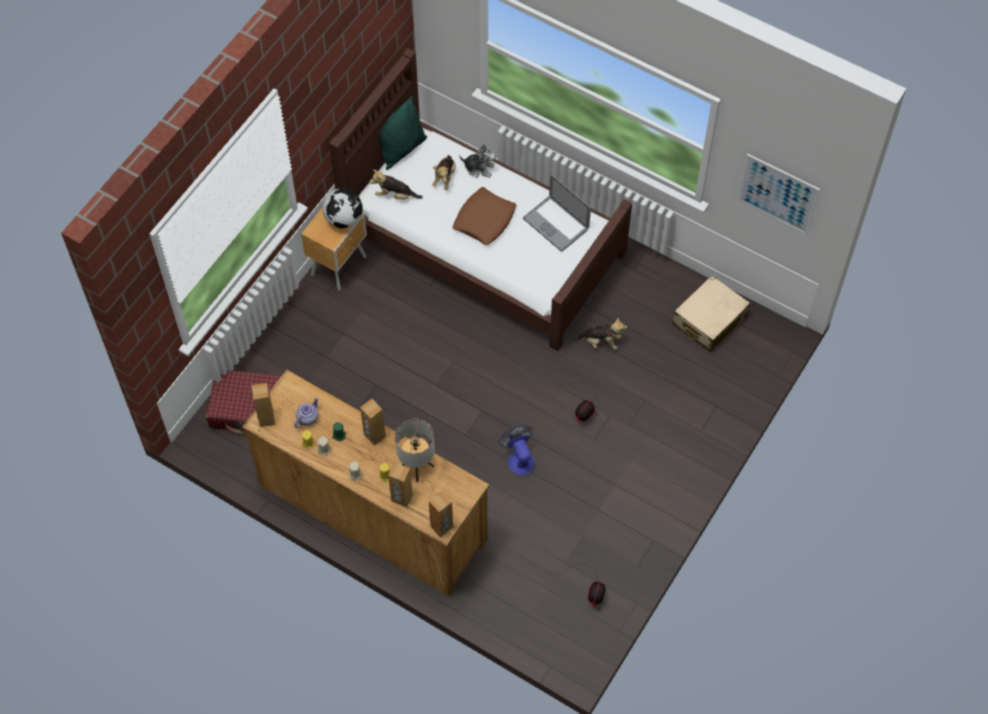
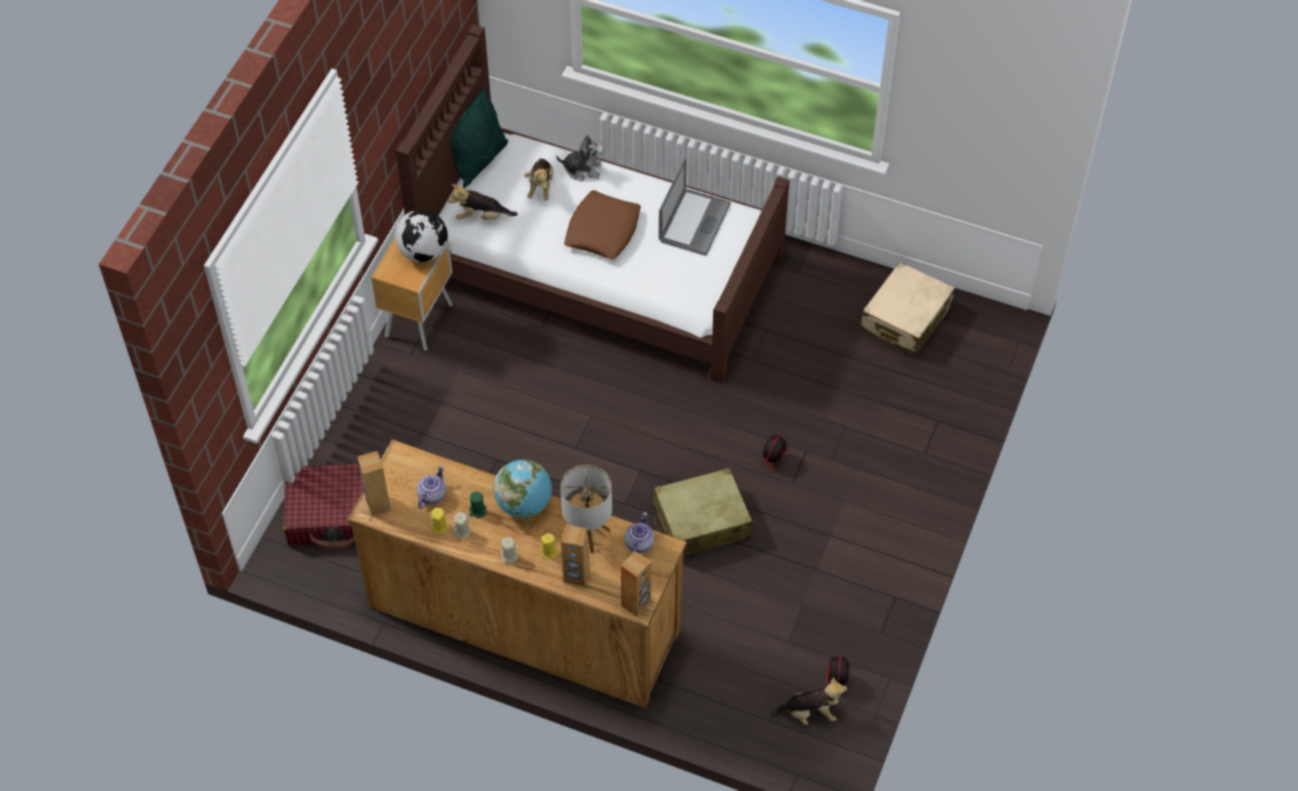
camera: 10 degrees left, 5 degrees down
brown speaker [360,399,386,445] -> globe [493,460,552,518]
fan [499,425,534,476] -> beige suitcase [653,468,752,556]
laptop [523,174,591,252] -> laptop turned 105 degrees counterclockwise [659,157,731,256]
plush toy [573,318,627,349] -> plush toy moved to [771,677,847,725]
picture [737,154,820,235] -> none
none -> teapot [624,512,654,553]

